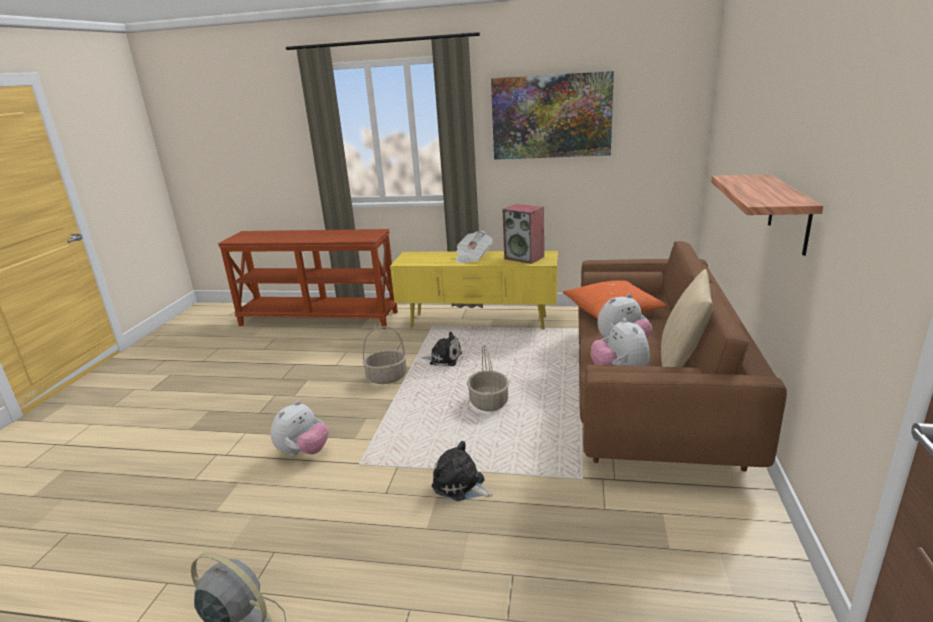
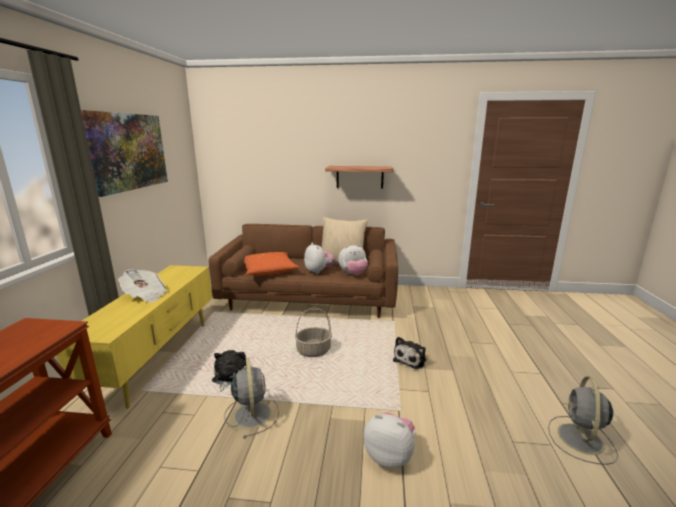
camera: 95 degrees left, 5 degrees down
basket [363,326,407,384] -> grey fan [225,357,279,438]
speaker [502,204,544,264] -> none

